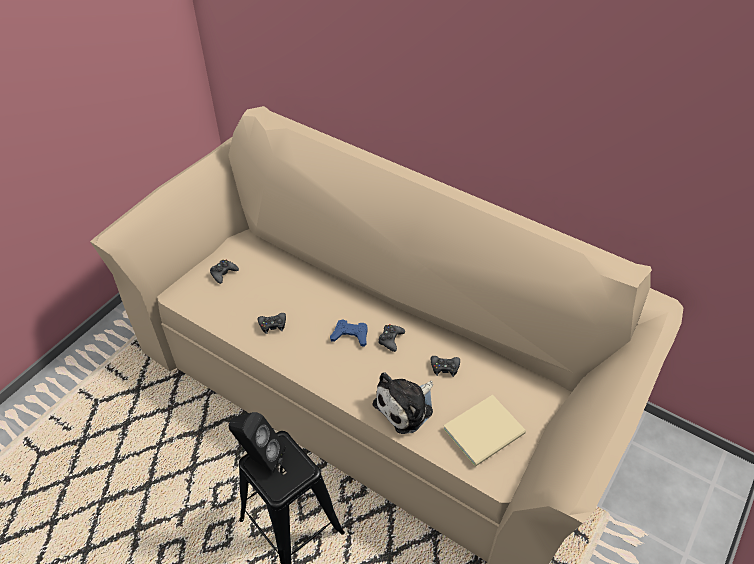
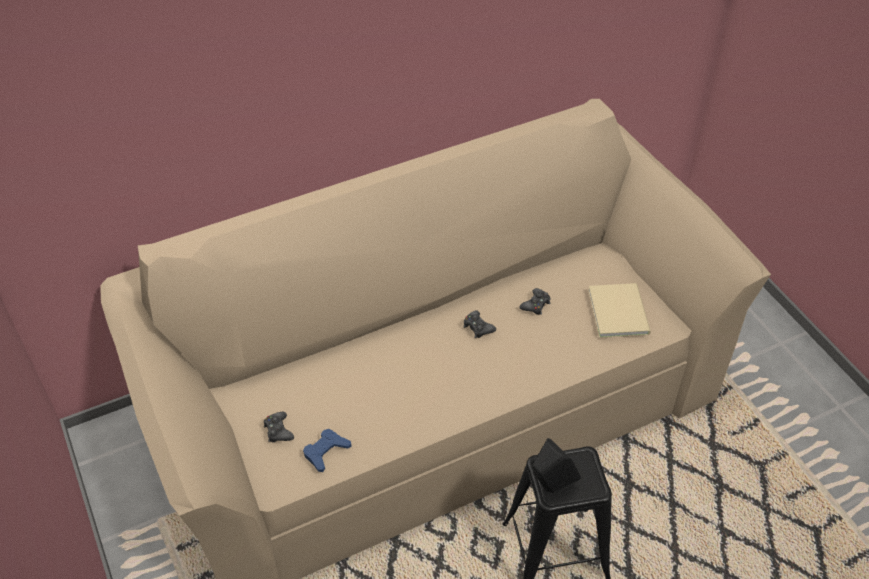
camera: 60 degrees left, 0 degrees up
black game controller [258,313,286,334] -> none
blue game controller [330,320,368,347] -> blue game controller moved to [303,429,351,472]
plush toy [373,372,433,434] -> none

